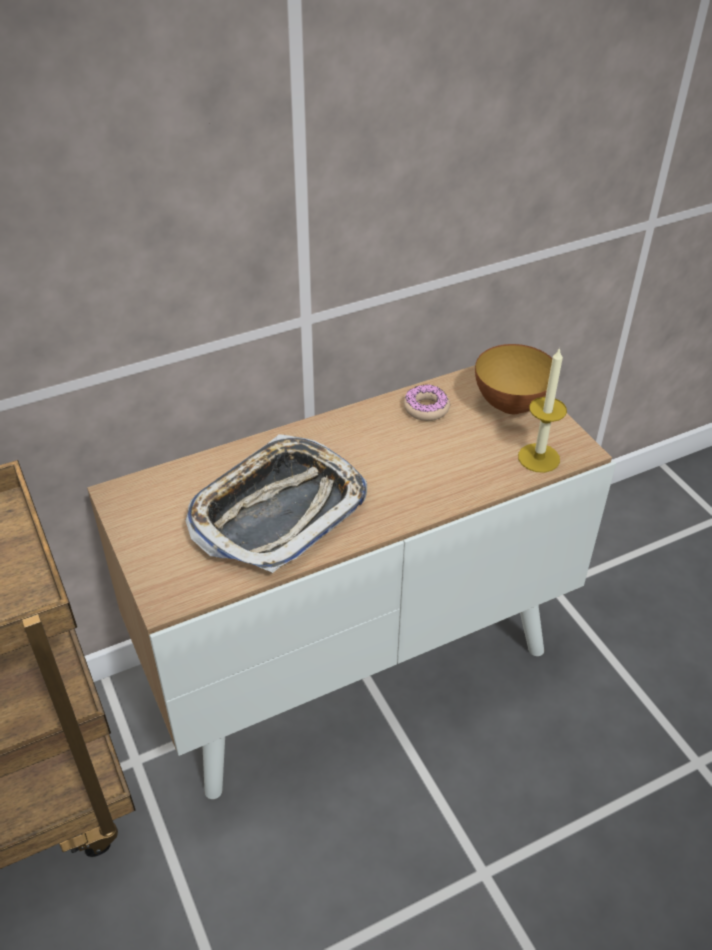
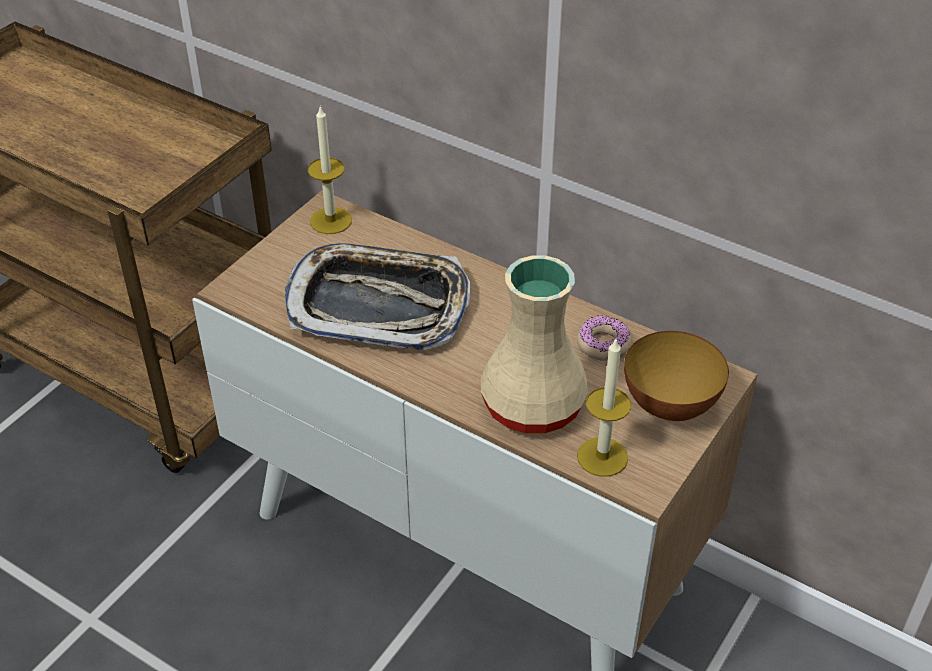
camera: 60 degrees right, 0 degrees up
none -> candle [308,106,352,234]
none -> beige vase [481,255,588,434]

